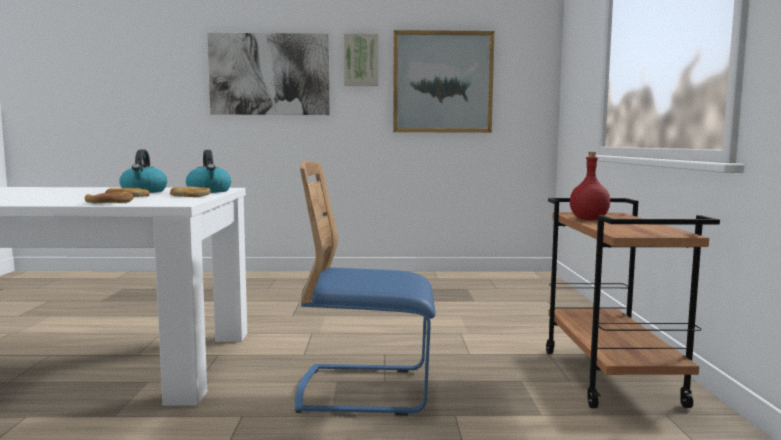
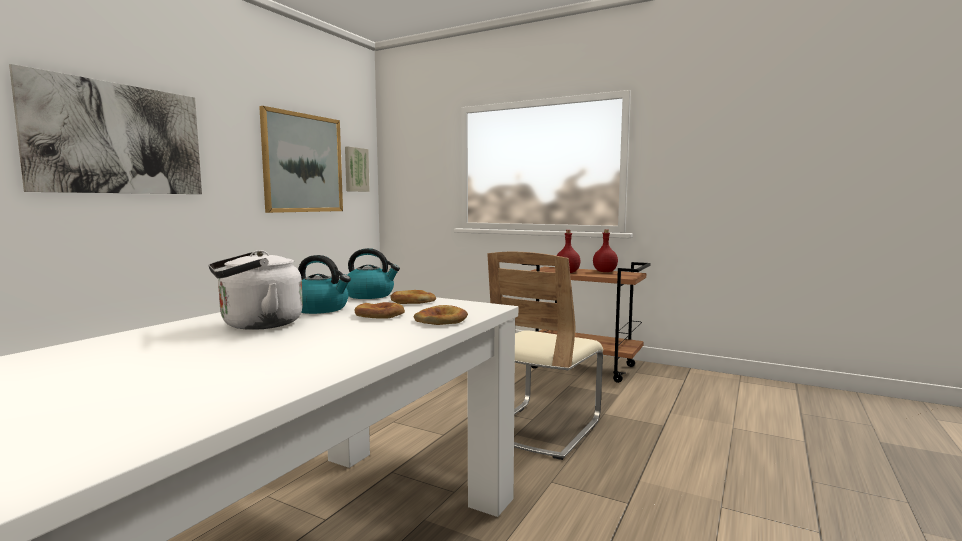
camera: 60 degrees left, 0 degrees up
blue chair [295,161,436,416] -> beige chair [487,252,603,460]
picture [344,33,378,86] -> picture moved to [345,147,370,192]
none -> white kettle [208,250,303,330]
none -> red bottle [593,229,618,272]

